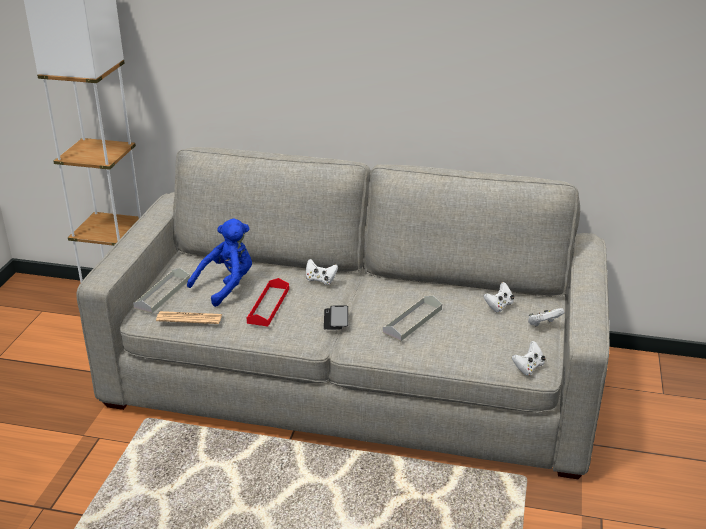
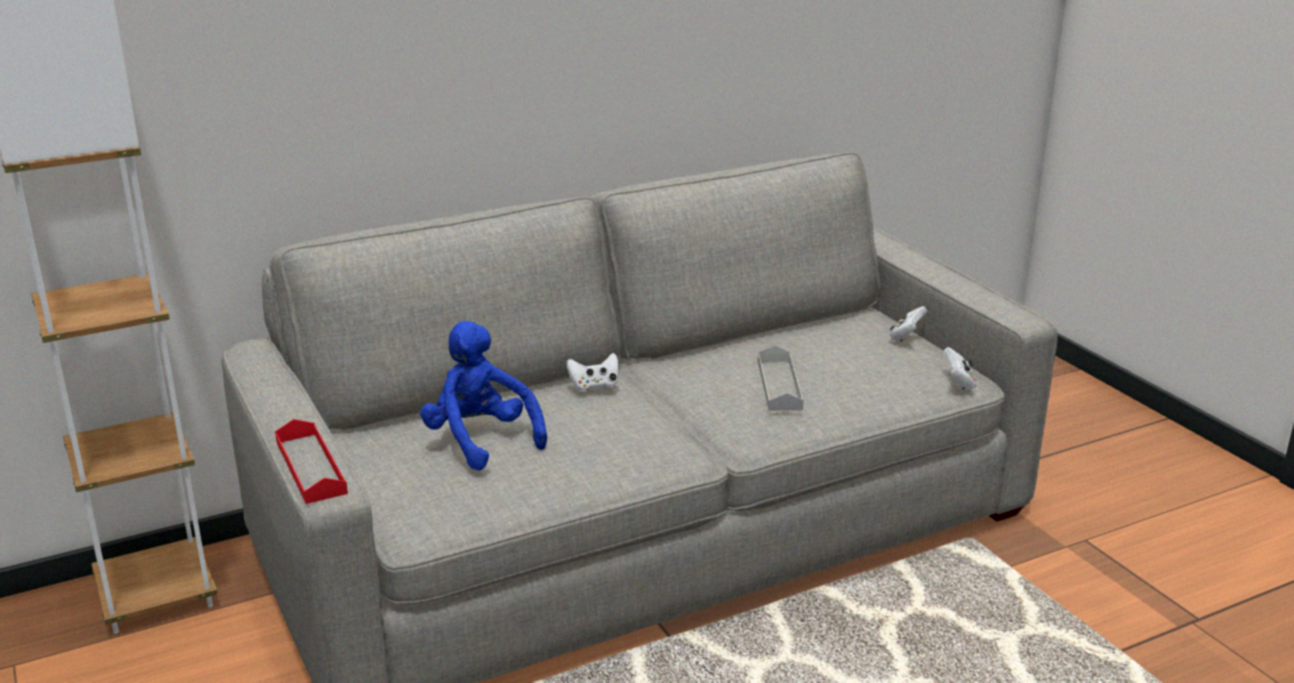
camera: 40 degrees left, 5 degrees down
grey tray [133,268,190,313] -> none
newspaper [156,311,222,324] -> none
blue plush toy [187,219,252,307] -> blue plush toy turned 45 degrees counterclockwise [420,321,547,471]
red tray [246,278,289,326] -> red tray moved to [275,419,348,504]
phone [324,305,348,330] -> none
white game controller [483,282,514,312] -> none

